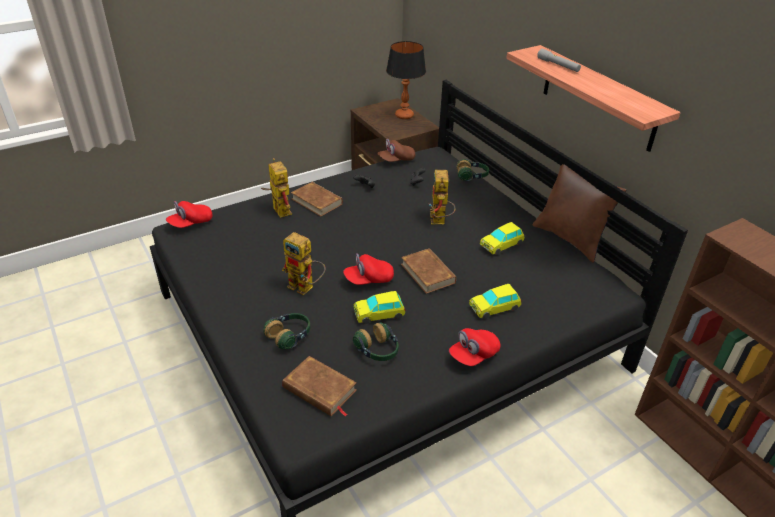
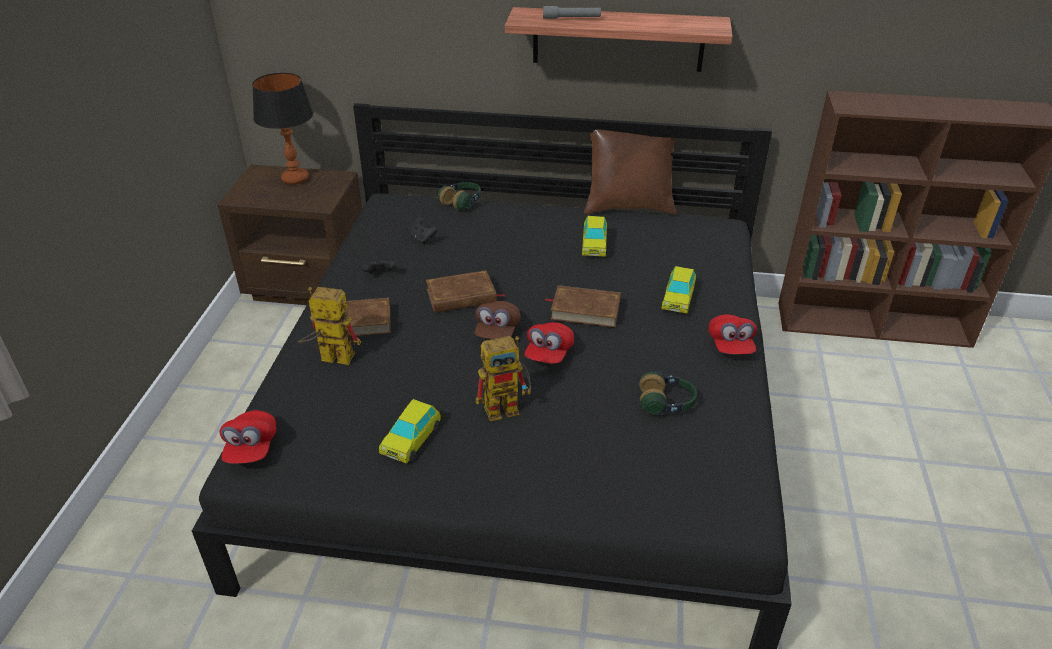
camera: 50 degrees left, 0 degrees up
headphones [263,313,310,349] -> none
brown book [282,356,357,417] -> brown book moved to [426,270,505,313]
toy car [354,291,406,324] -> toy car moved to [379,399,441,464]
brown cap [377,139,415,162] -> brown cap moved to [475,301,521,339]
toy robot [429,170,456,224] -> none

